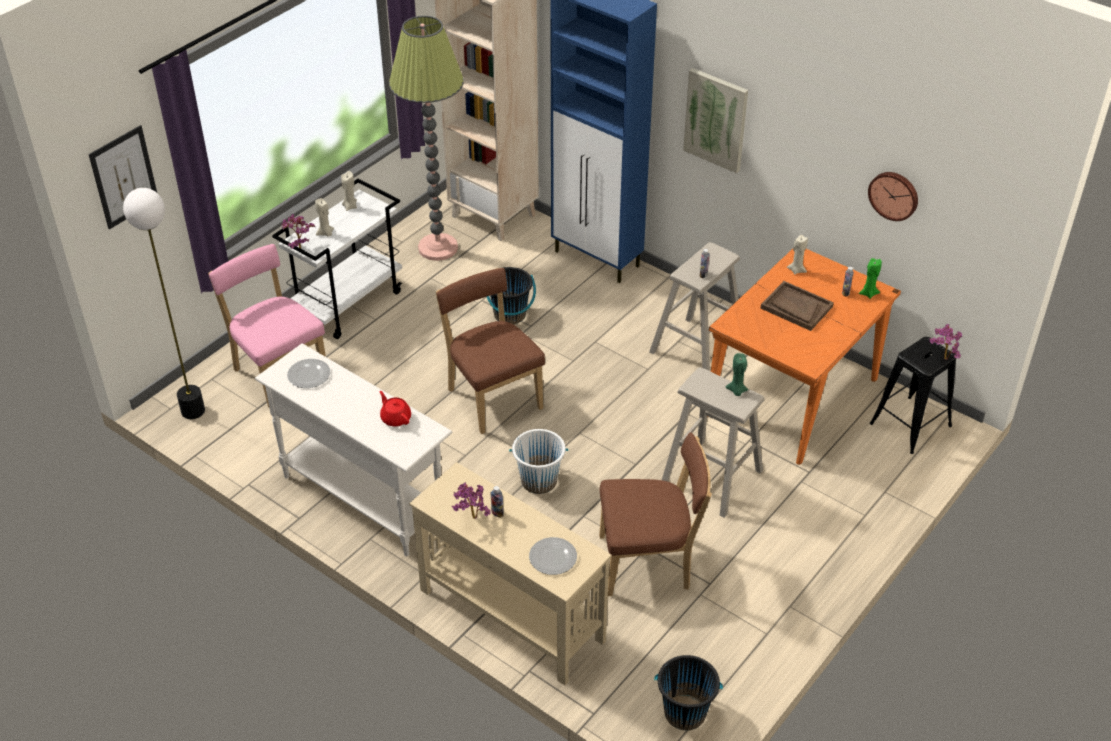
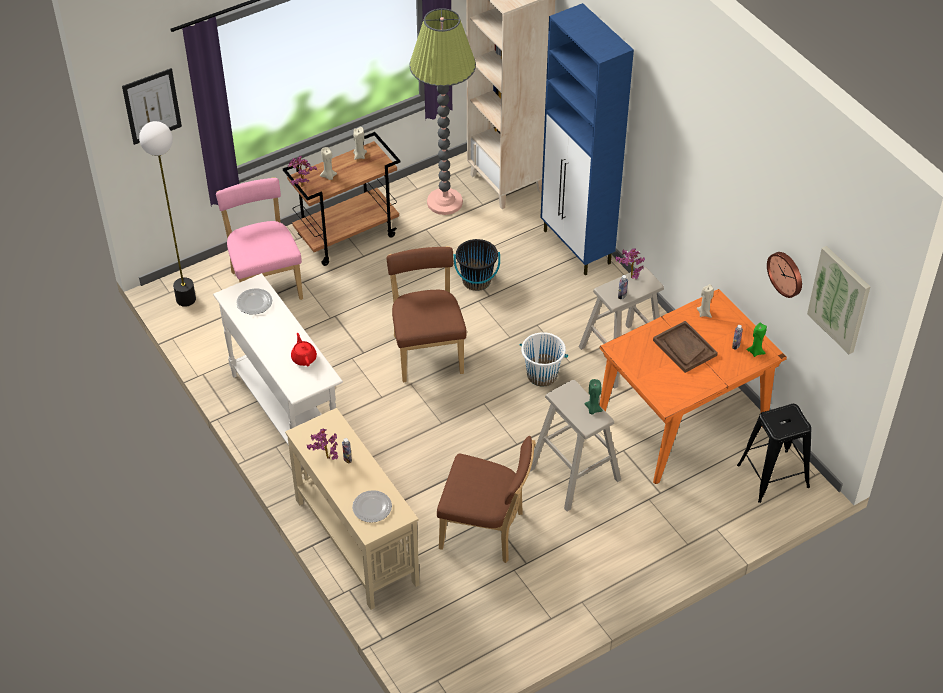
camera: 20 degrees right, 5 degrees up
white cart [272,179,402,339] -> brown cart [283,132,401,266]
white bucket [509,429,568,494] -> white bucket moved to [519,332,568,386]
black bucket [654,655,723,730] -> none
picture [683,68,748,173] -> picture moved to [807,246,870,354]
potted plant [929,324,962,360] -> potted plant moved to [616,248,645,279]

